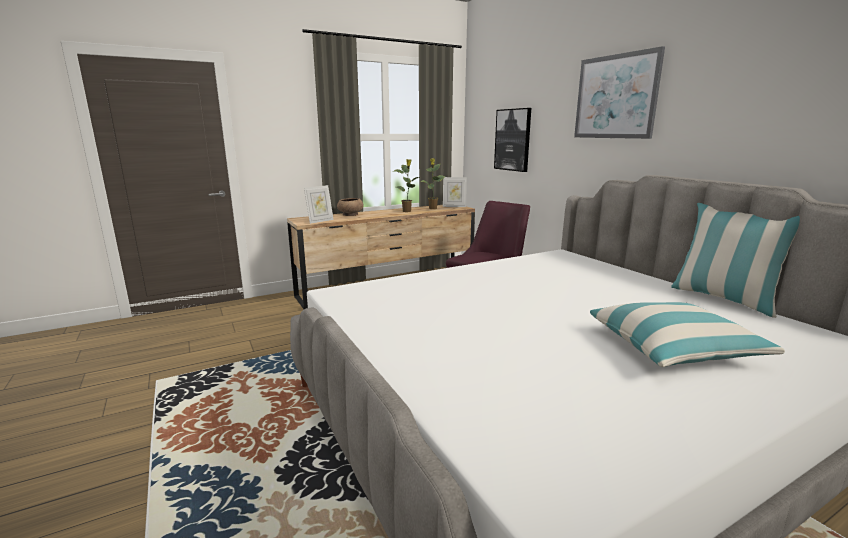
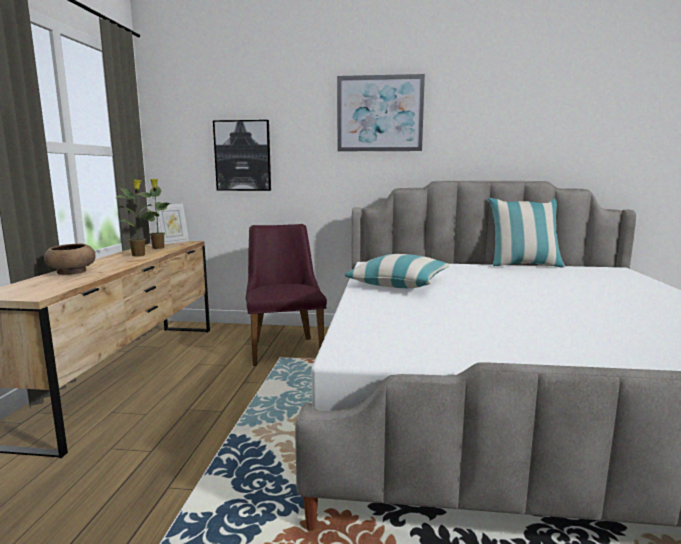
camera: 55 degrees left, 5 degrees down
picture frame [304,185,334,224] -> none
pillow [590,302,785,367] -> pillow moved to [345,254,449,288]

